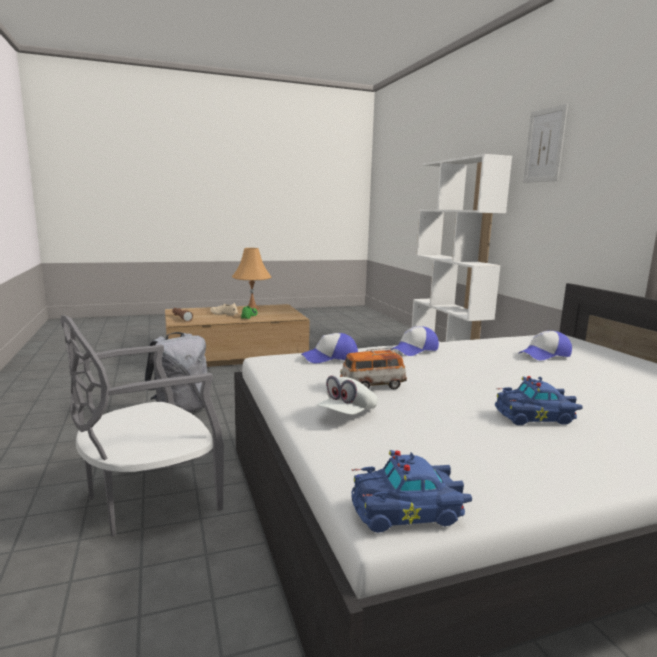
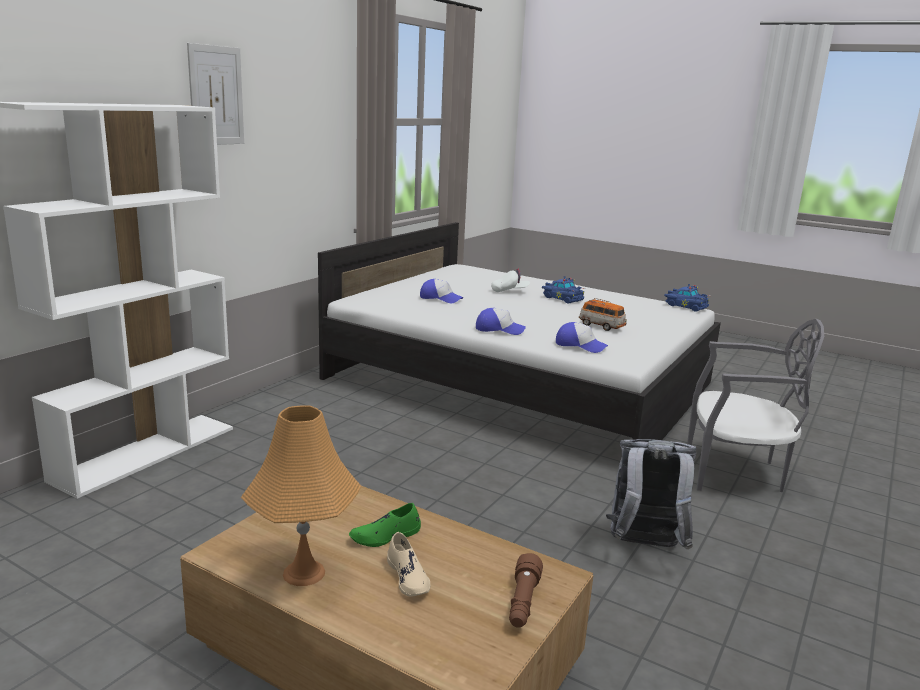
camera: 130 degrees left, 5 degrees up
white cap [317,376,378,415] -> white cap moved to [491,269,530,292]

